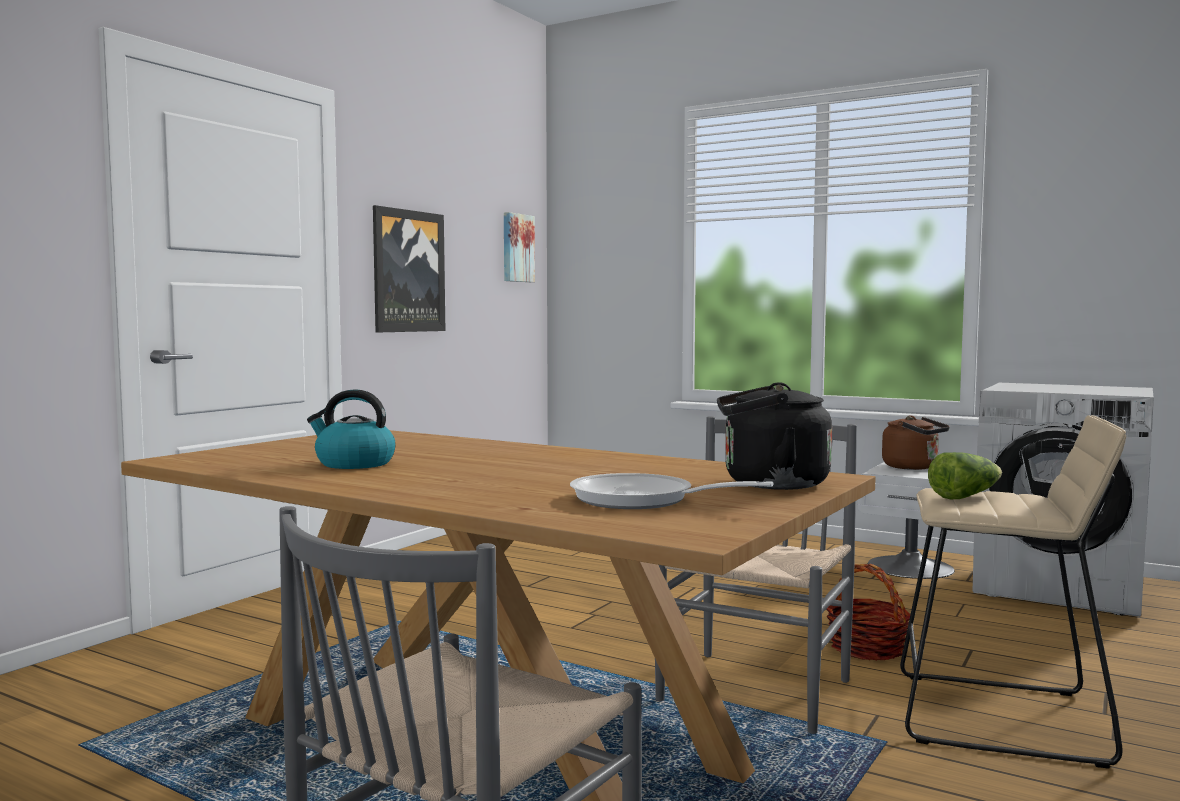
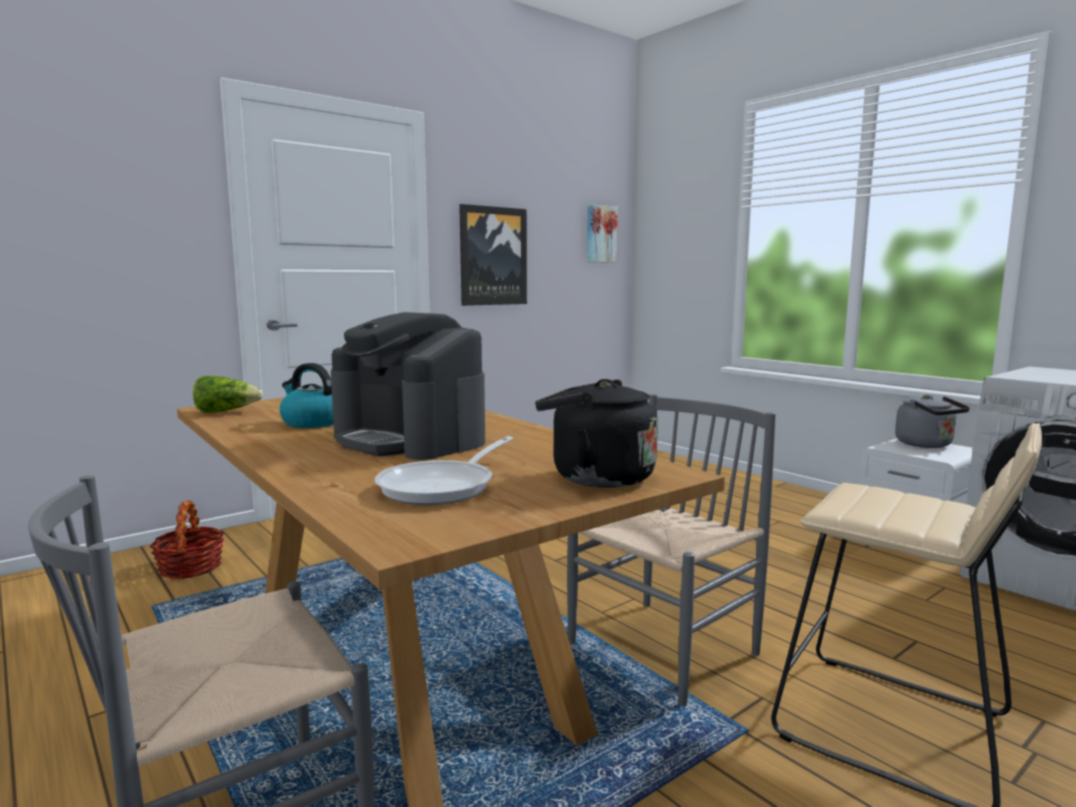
camera: 20 degrees right, 5 degrees up
frying pan [570,473,774,509] -> frying pan turned 105 degrees counterclockwise [375,436,513,505]
basket [826,564,910,660] -> basket moved to [150,500,224,579]
brown kettle [882,415,950,470] -> grey kettle [895,395,970,448]
lettuce [928,452,1002,499] -> lettuce moved to [193,376,263,413]
none -> coffee machine [331,312,485,460]

